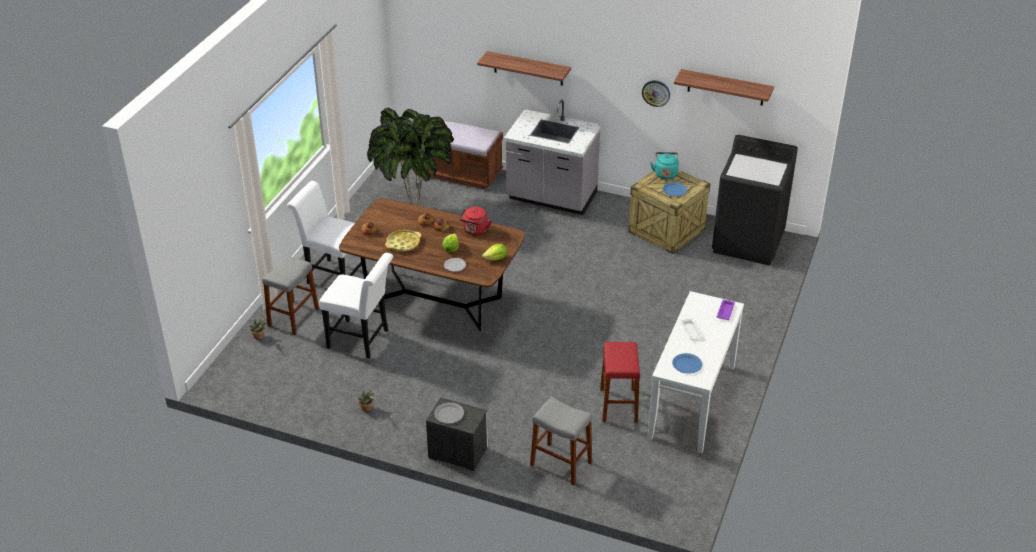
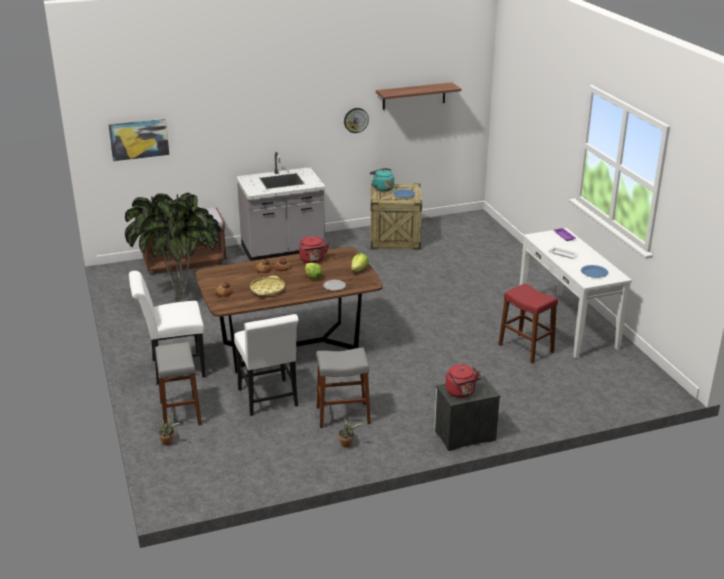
camera: 40 degrees left, 10 degrees down
white chair [319,253,393,358] -> white chair turned 90 degrees clockwise [234,314,299,416]
grey plate [434,402,464,424] -> red kettle [445,364,481,398]
shelf [477,51,571,86] -> none
grey stool [530,397,593,486] -> grey stool moved to [317,347,371,428]
black washing machine [712,135,798,265] -> none
none -> picture [108,119,169,161]

